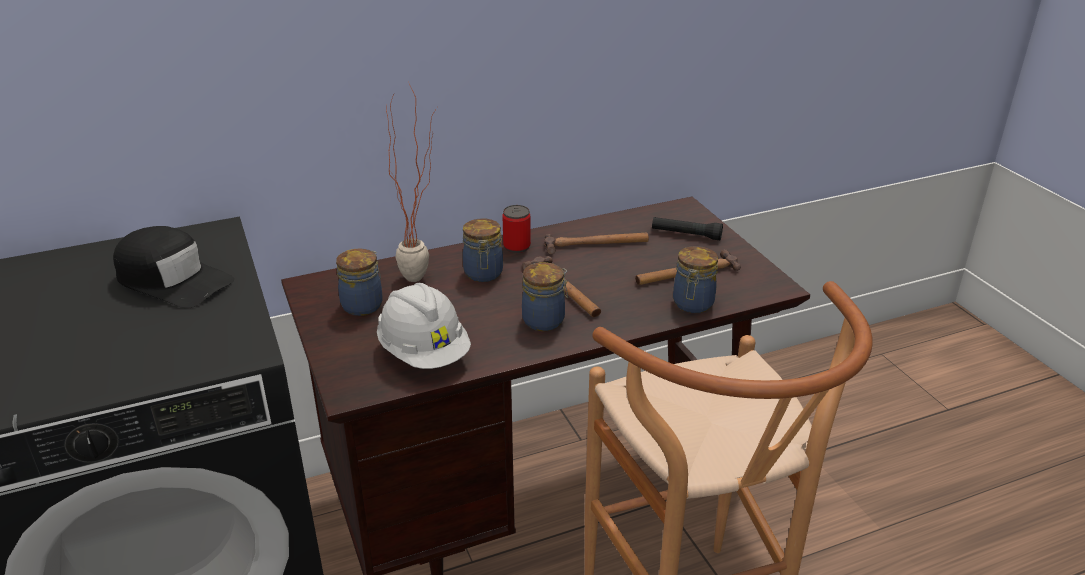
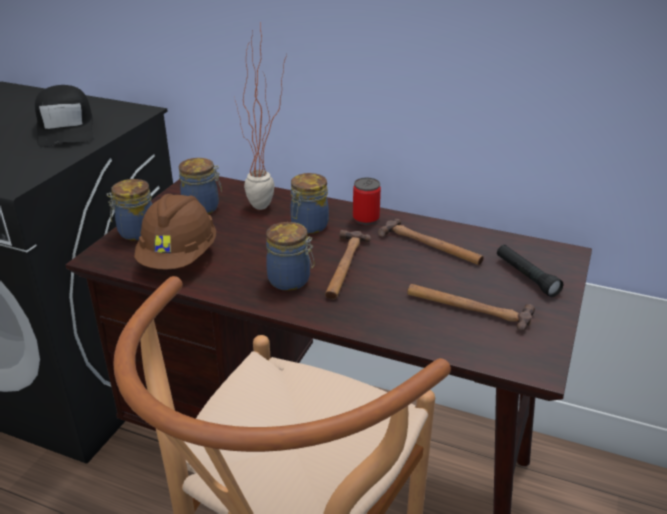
camera: 45 degrees right, 0 degrees up
white hard hat [377,283,471,369] -> brown hard hat [134,194,216,269]
jar [673,246,718,313] -> jar moved to [107,179,152,241]

